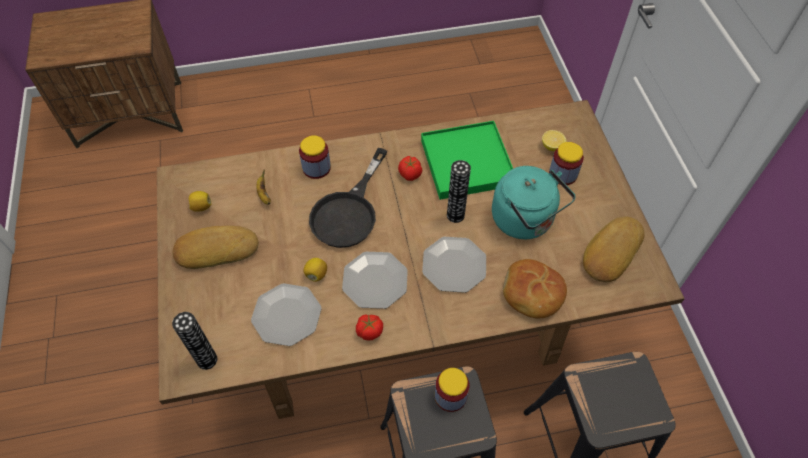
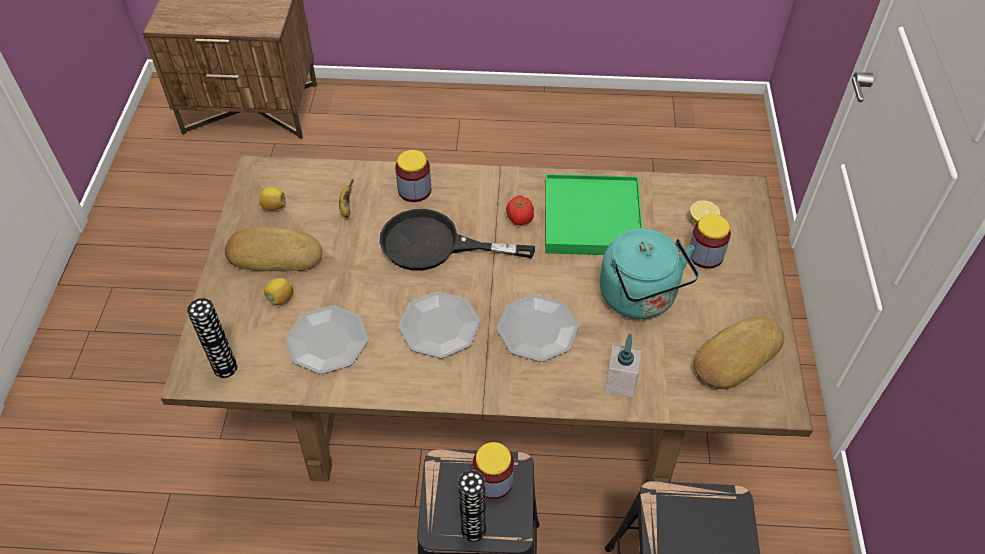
camera: 15 degrees right, 5 degrees down
lemon [304,258,327,282] -> lemon moved to [264,278,293,305]
black frying pan [309,148,387,248] -> black frying pan turned 60 degrees clockwise [380,209,535,271]
tomato [356,314,383,340] -> none
vase [447,160,471,223] -> vase moved to [458,470,486,542]
bread [503,259,567,318] -> soap dispenser [604,334,642,397]

